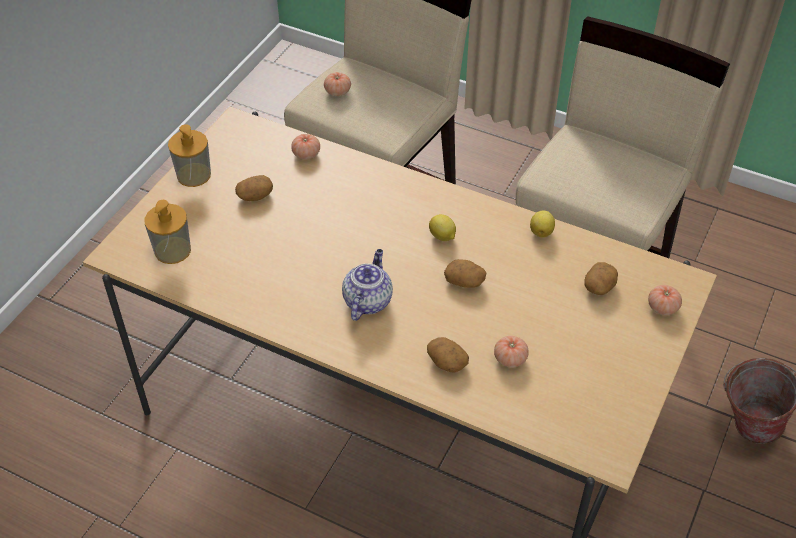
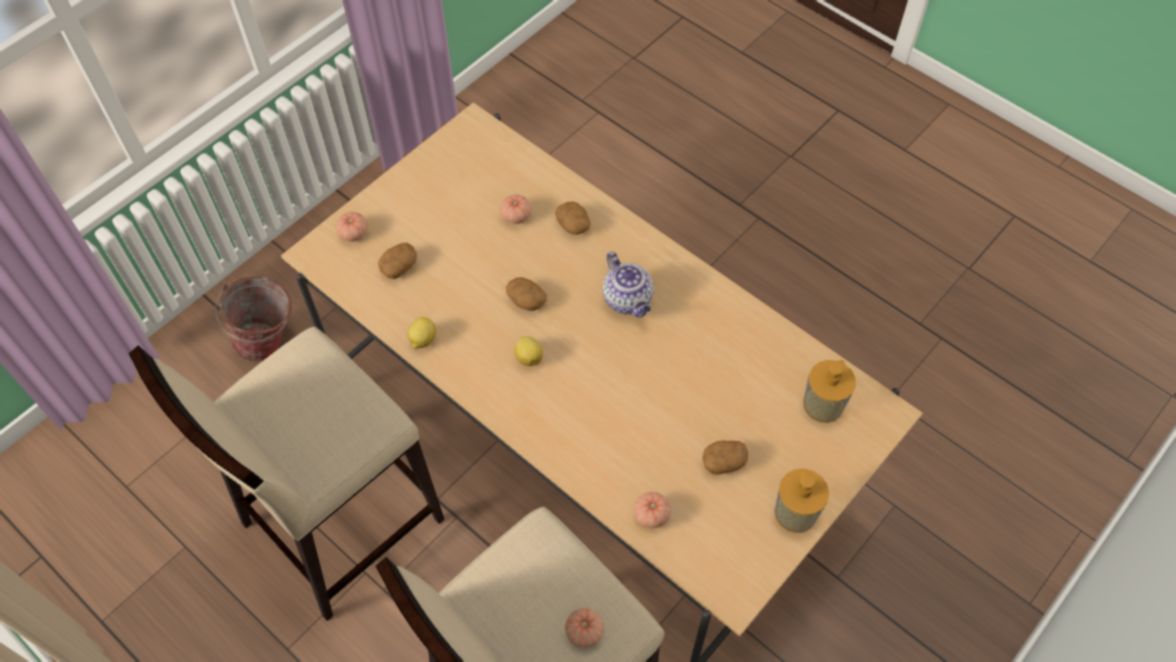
camera: 165 degrees left, 10 degrees up
teapot [342,249,393,321] -> teapot turned 60 degrees counterclockwise [603,252,654,317]

